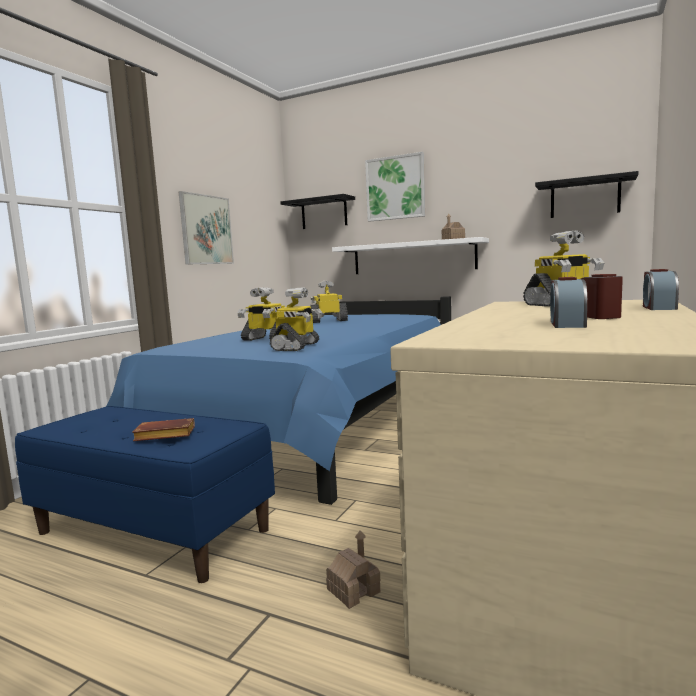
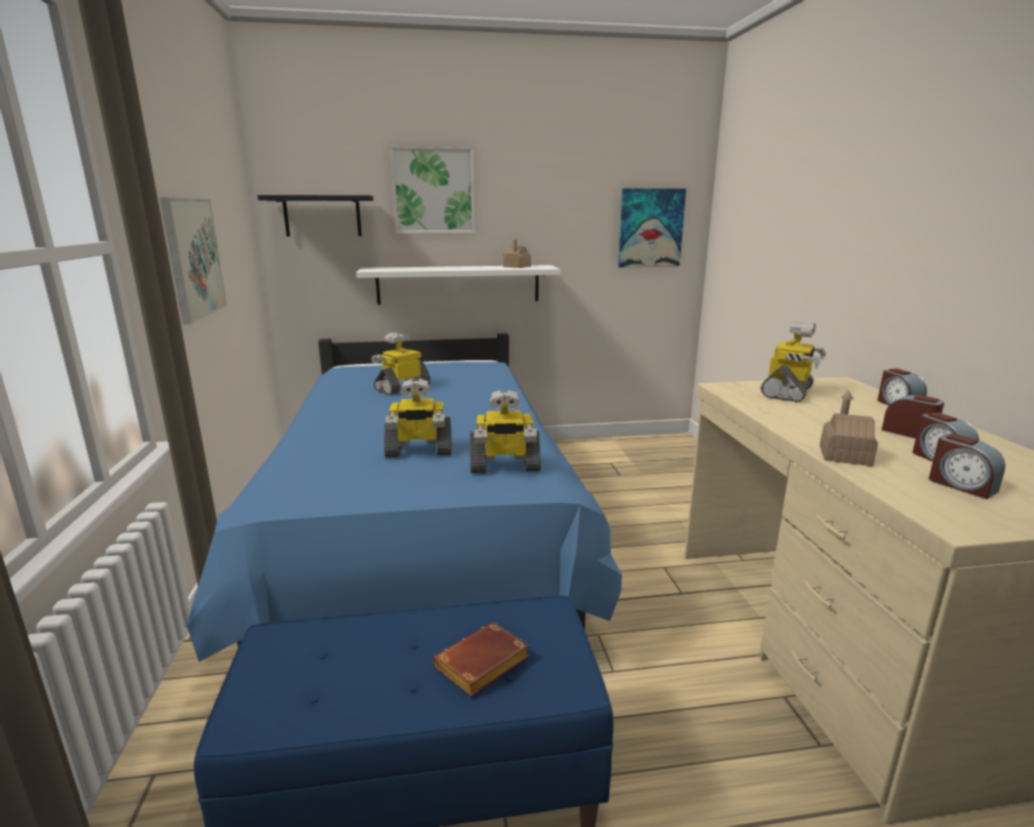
camera: 35 degrees left, 10 degrees up
toy robot [270,287,323,351] -> toy robot turned 105 degrees clockwise [470,390,541,473]
toy house [326,530,380,609] -> toy house moved to [820,390,878,466]
black shelf [535,171,638,218] -> picture [618,188,686,267]
none -> alarm clock [929,433,1005,499]

